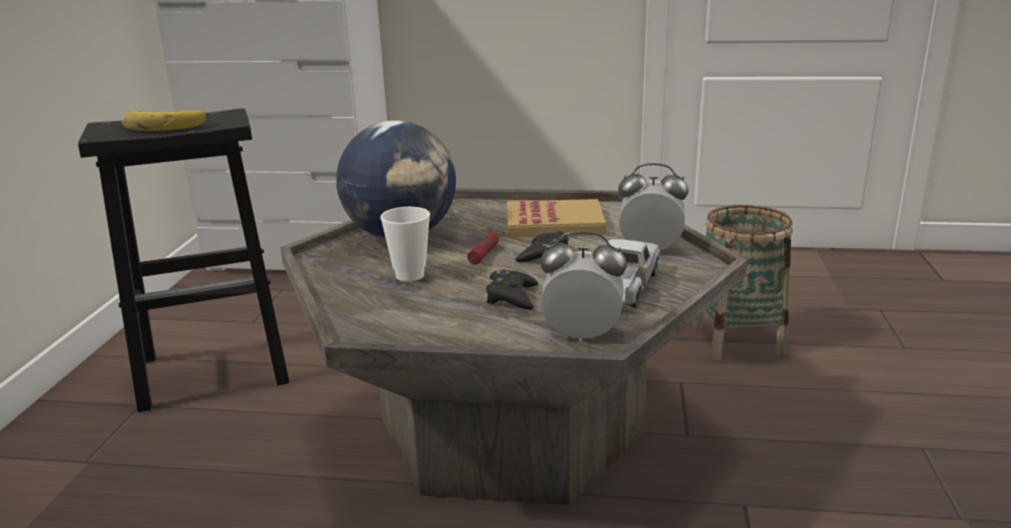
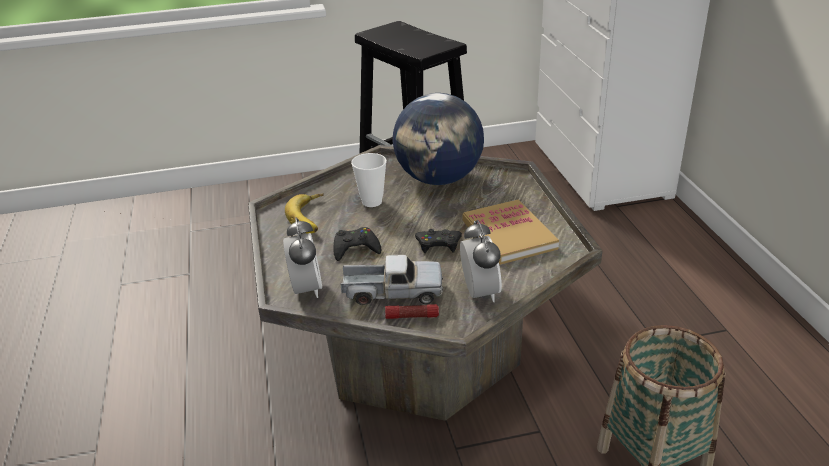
camera: 70 degrees right, 10 degrees up
banana [121,111,207,131] -> banana moved to [285,194,324,233]
flashlight [468,233,499,264] -> flashlight moved to [385,304,439,319]

